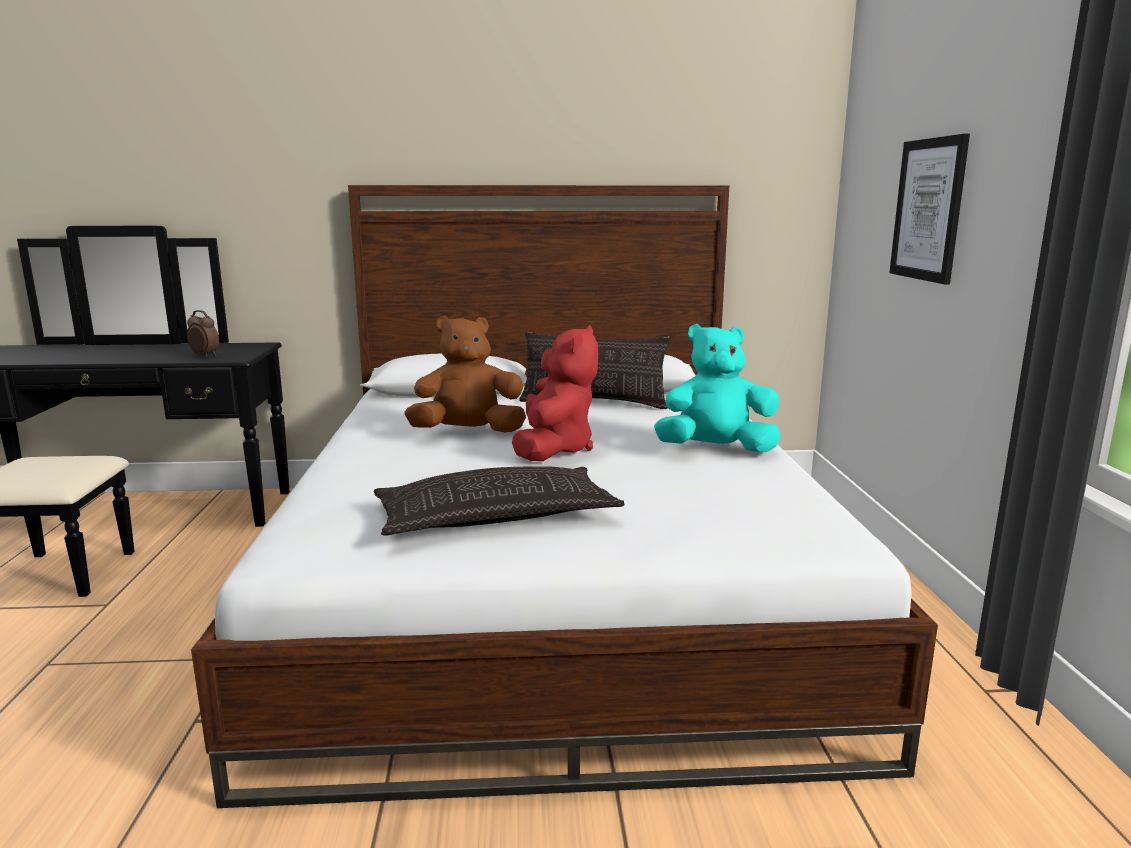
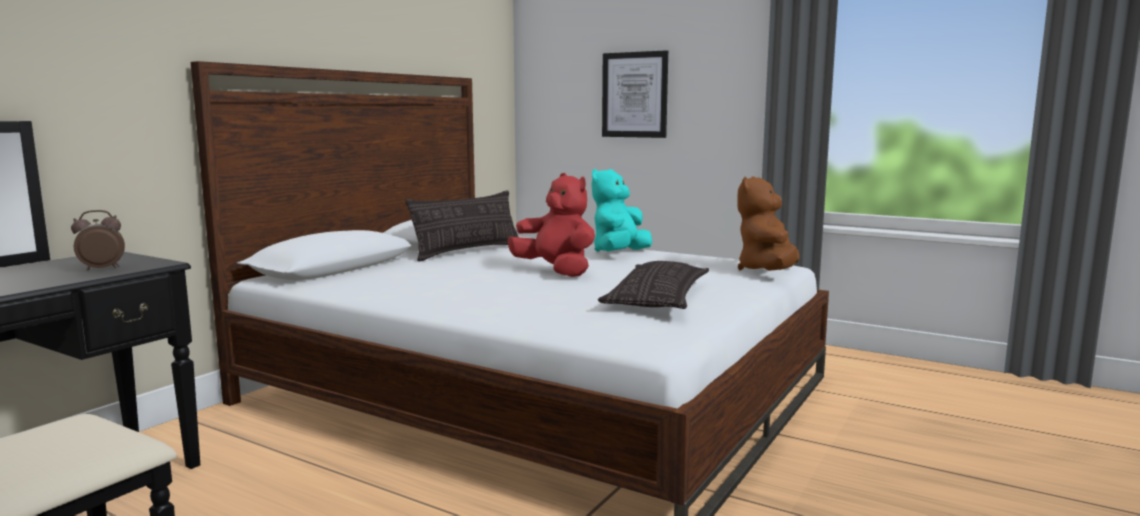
camera: 55 degrees left, 5 degrees down
brown plush toy [404,315,526,433] -> brown plush toy moved to [738,176,800,271]

